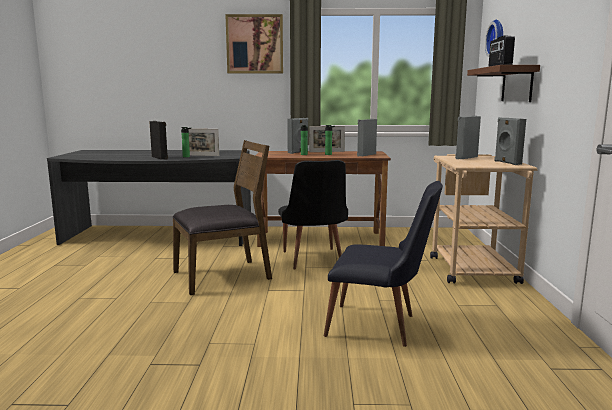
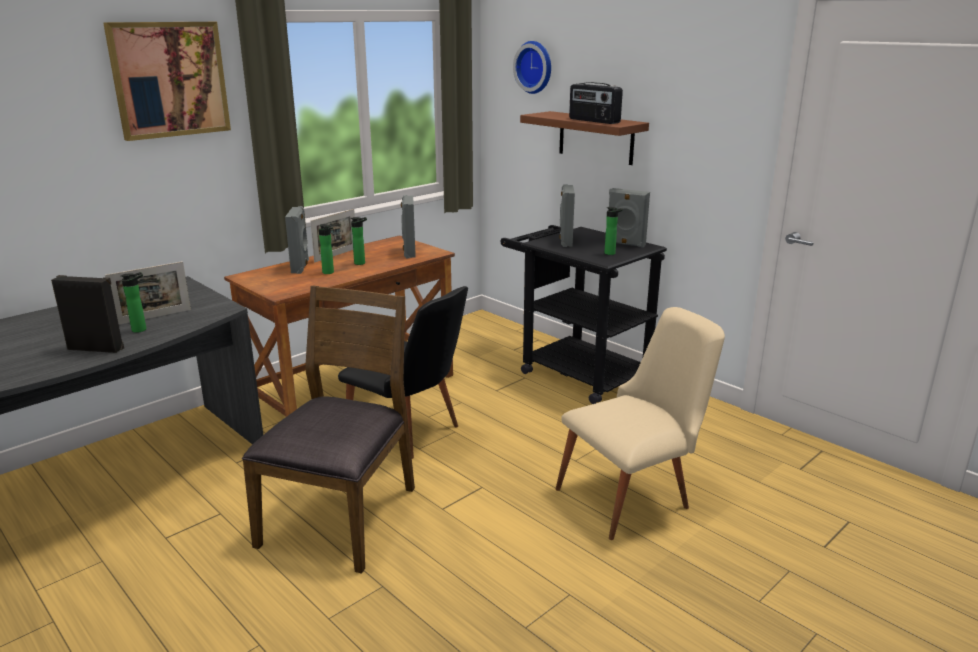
camera: 45 degrees left, 10 degrees up
black chair [324,181,443,347] -> beige chair [555,307,725,540]
beige cart [430,154,538,284] -> black cart [500,225,667,404]
none -> bottle [604,207,623,255]

